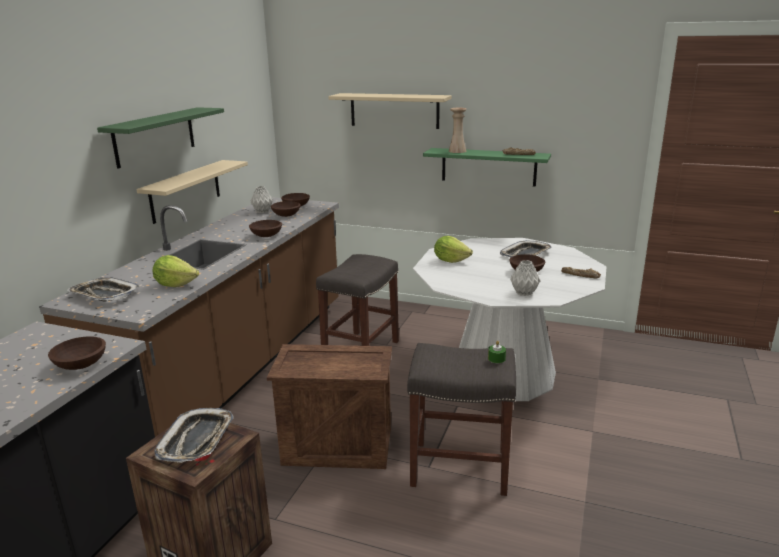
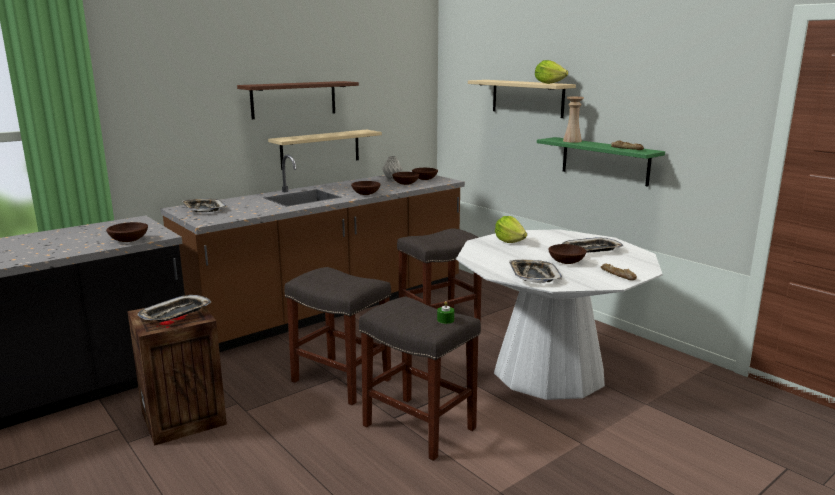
camera: 30 degrees right, 5 degrees down
green shelf [97,107,224,169] -> brown shelf [237,81,359,119]
lettuce [152,255,199,287] -> lettuce moved to [535,60,568,84]
crate [267,344,392,469] -> grey stool [284,267,391,405]
grey vase [510,260,541,296] -> tray [509,260,562,283]

